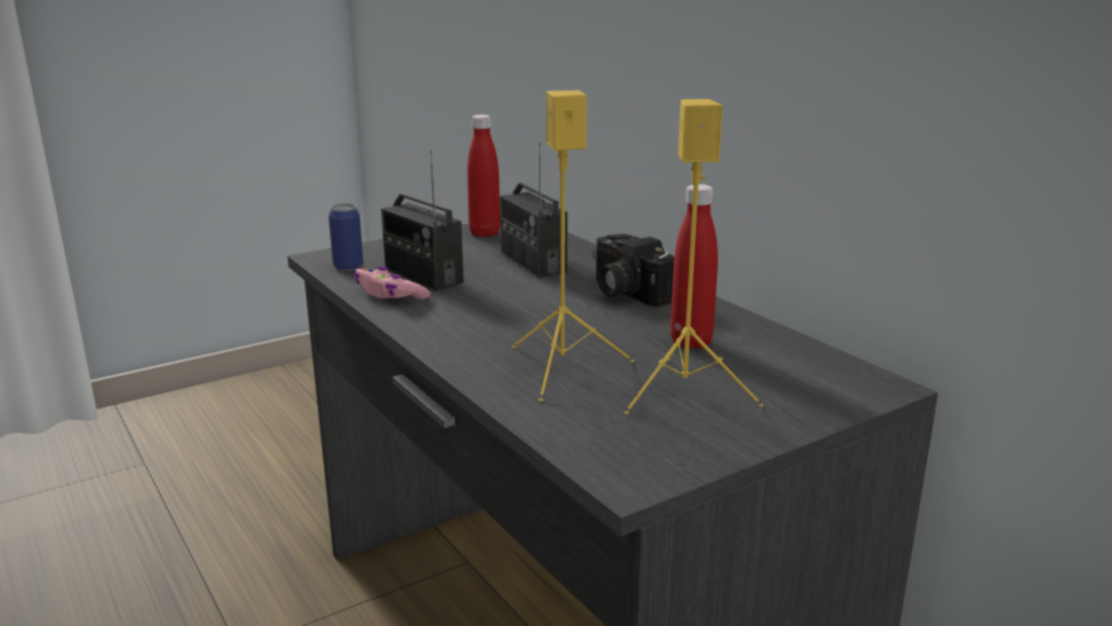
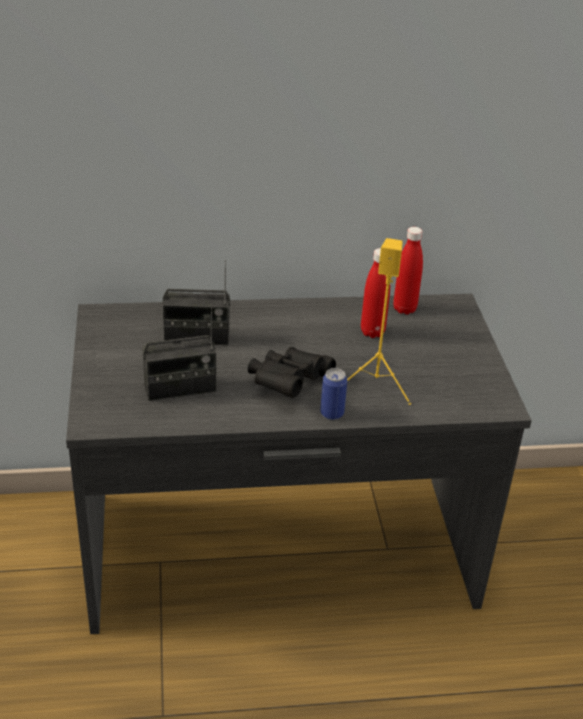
camera: 65 degrees left, 15 degrees up
can [328,203,363,271] -> can moved to [320,368,347,420]
pink game controller [354,266,431,299] -> none
red bottle [467,115,500,237] -> red bottle moved to [393,227,423,314]
camera [593,234,674,307] -> none
yellow speaker [624,99,763,414] -> none
none -> black binoculars [248,347,336,398]

